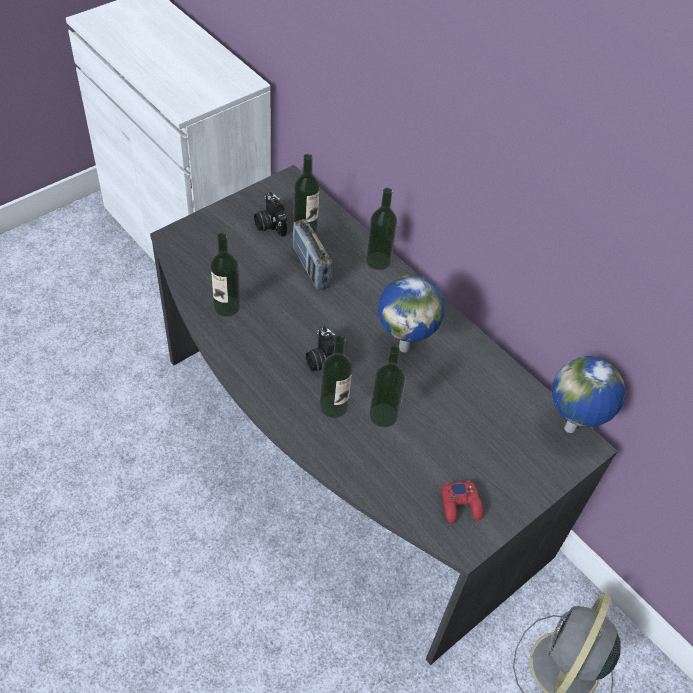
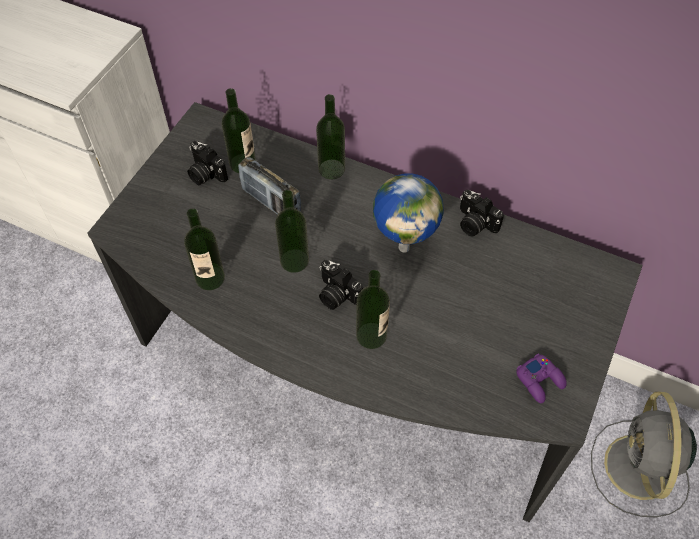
camera: 20 degrees left, 5 degrees up
bottle [369,346,406,427] -> bottle moved to [275,190,309,273]
red game controller [441,480,483,524] -> purple game controller [516,354,567,403]
globe [552,356,625,433] -> none
none -> camera [460,190,504,236]

